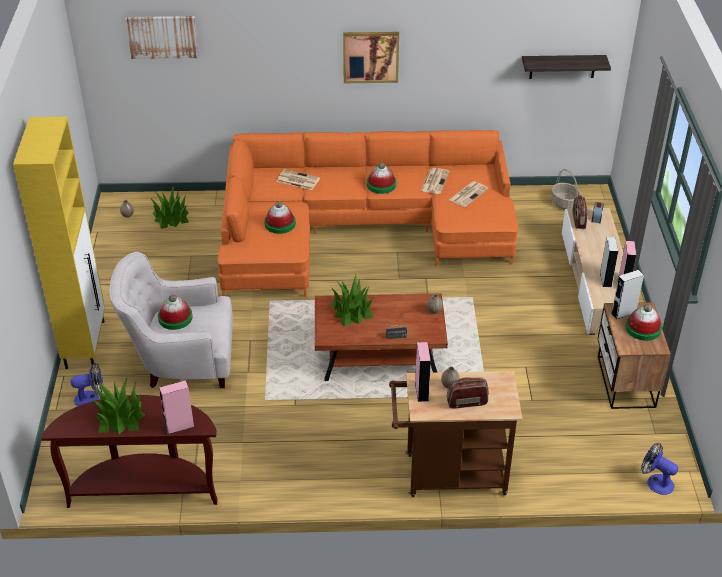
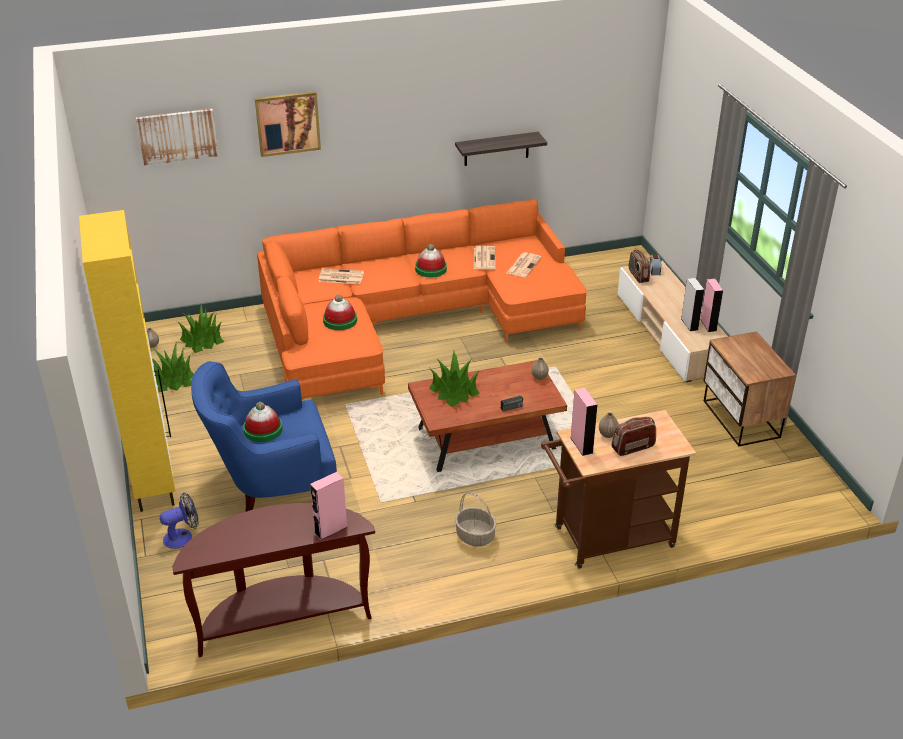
camera: 15 degrees left, 5 degrees down
potted plant [93,378,145,435] -> potted plant moved to [152,342,194,392]
white armchair [109,252,233,388] -> blue armchair [191,361,337,512]
picture [343,32,399,83] -> picture moved to [255,91,321,157]
shelf [522,55,611,79] -> shelf moved to [455,132,547,166]
basket [552,169,581,210] -> basket moved to [455,492,496,547]
grey speaker [611,270,644,320] -> none
hat [625,304,662,341] -> none
fan [641,443,678,495] -> none

